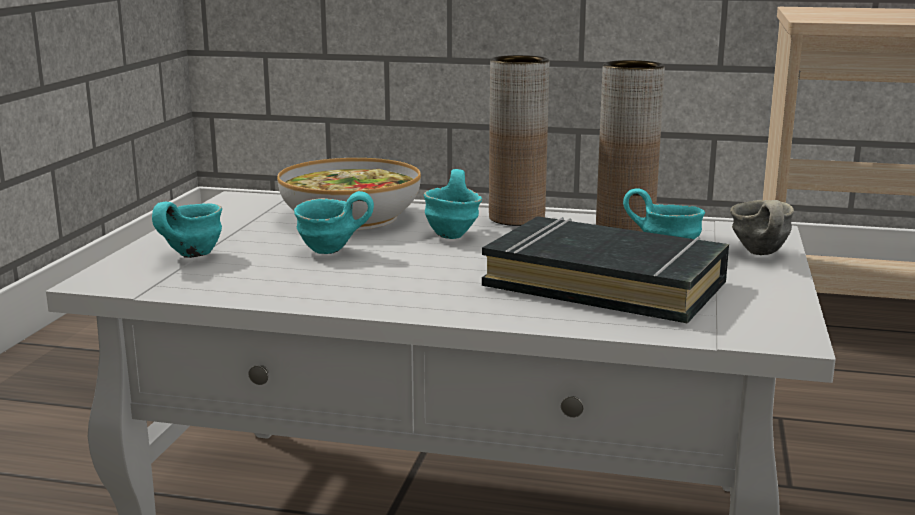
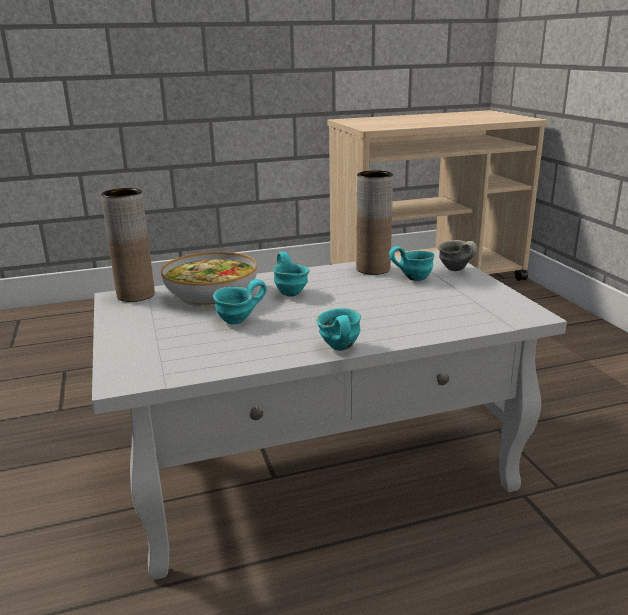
camera: 30 degrees left, 5 degrees up
turquoise mug [152,202,222,258] -> turquoise mug moved to [316,308,361,351]
black book [482,217,729,323] -> none
brown vase [489,55,549,226] -> brown vase moved to [101,188,155,302]

